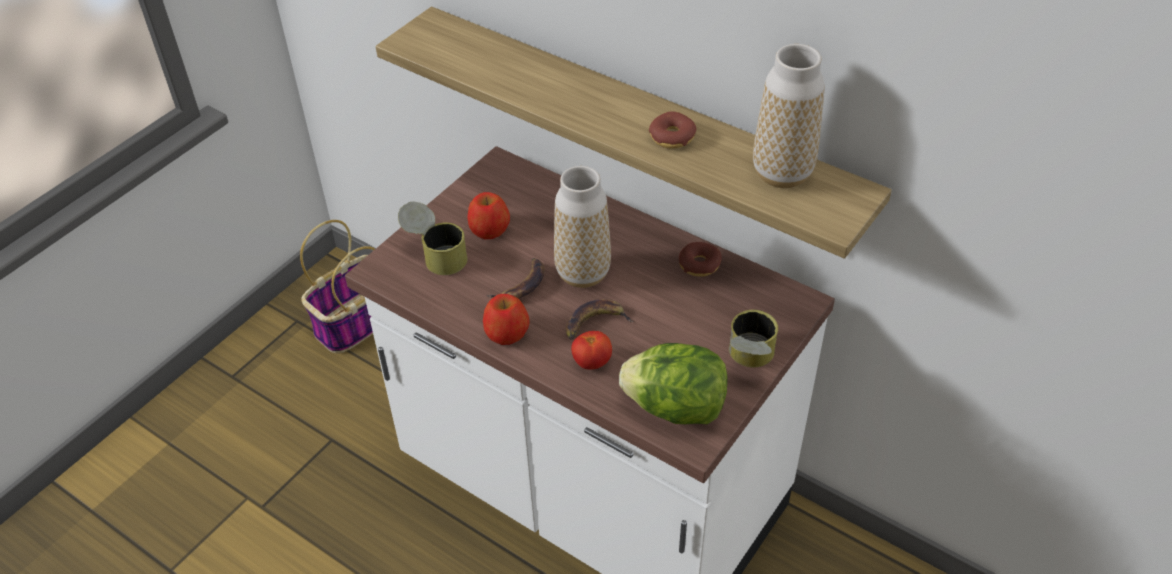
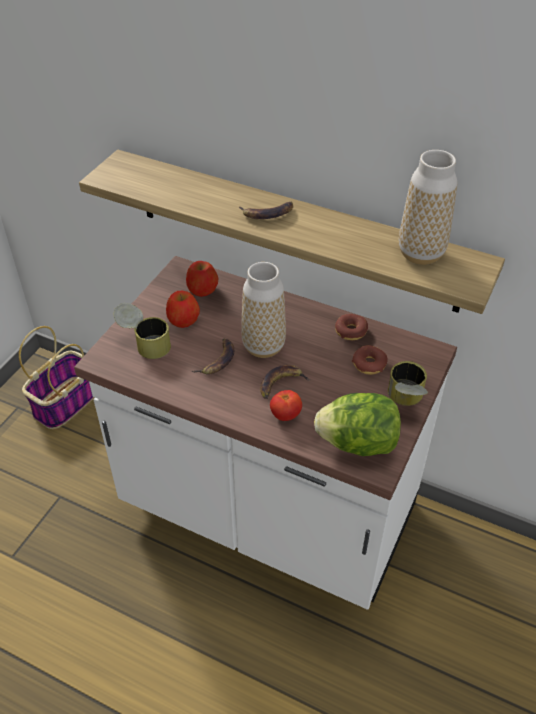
camera: 10 degrees left, 0 degrees up
apple [483,294,530,345] -> apple moved to [186,261,218,297]
donut [649,112,696,149] -> donut moved to [352,345,387,375]
none -> banana [239,202,293,219]

